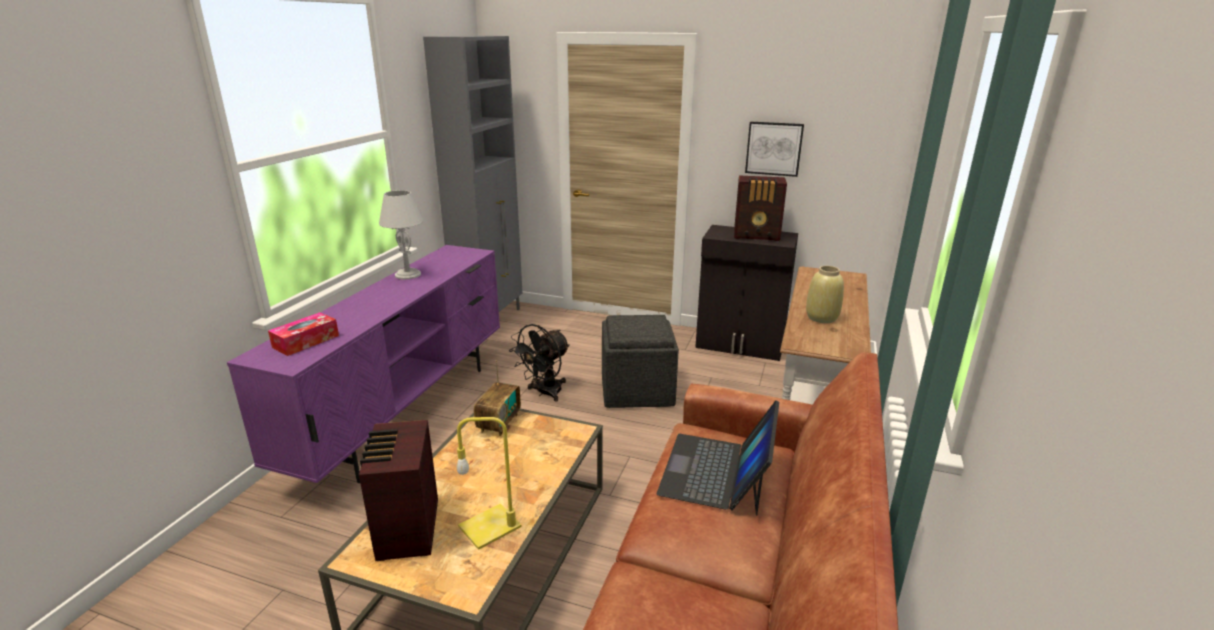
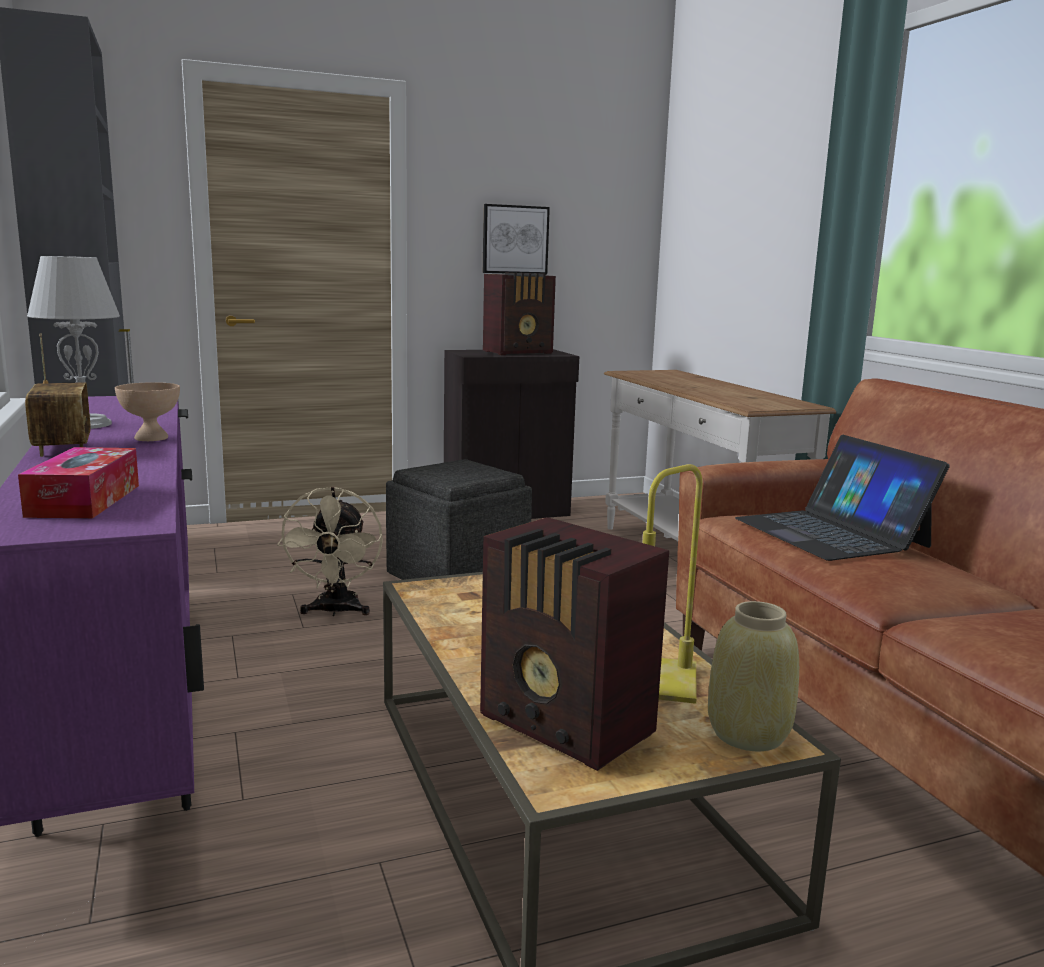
camera: 40 degrees left, 10 degrees down
radio [474,360,521,436] -> radio moved to [25,334,91,457]
black fan [509,324,570,401] -> beige fan [277,487,383,616]
beige vase [806,266,844,323] -> beige vase moved to [708,601,799,751]
none -> beige bowl [115,382,180,441]

